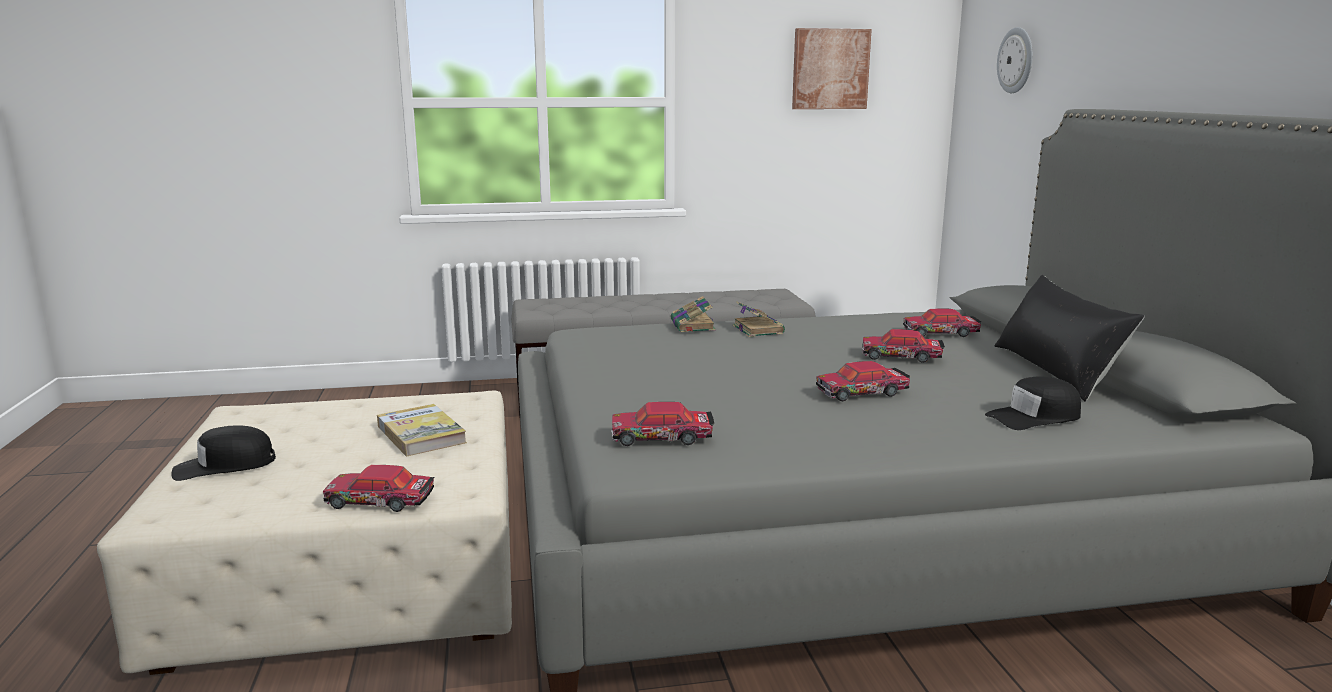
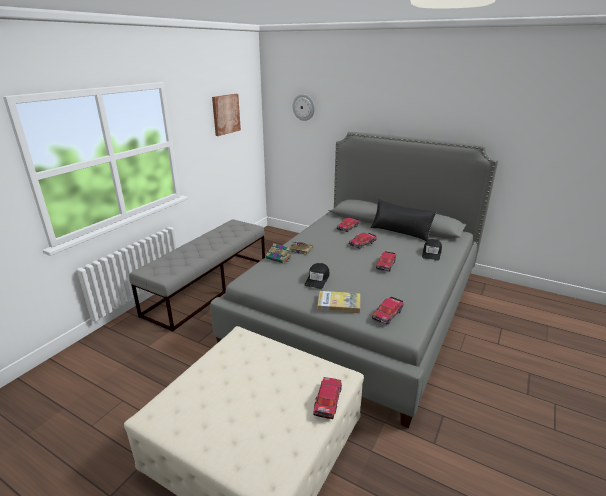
camera: 50 degrees left, 10 degrees up
black cap [171,425,276,481] -> black cap moved to [305,263,329,289]
toy car [323,465,434,512] -> toy car turned 150 degrees clockwise [313,377,342,419]
book [377,404,467,456] -> book moved to [318,291,360,313]

